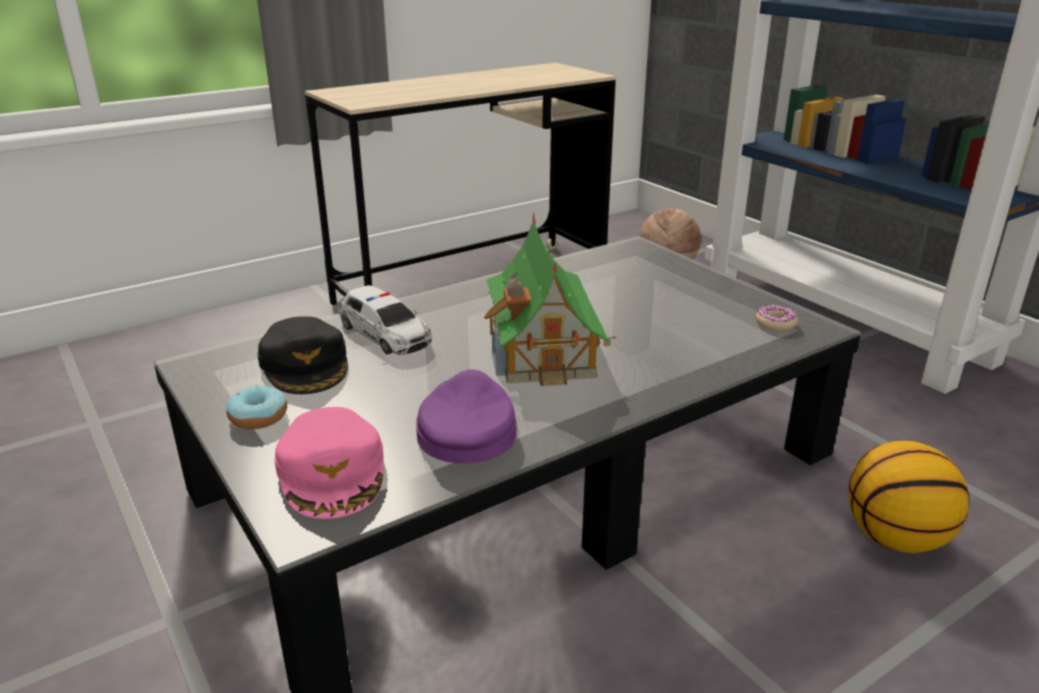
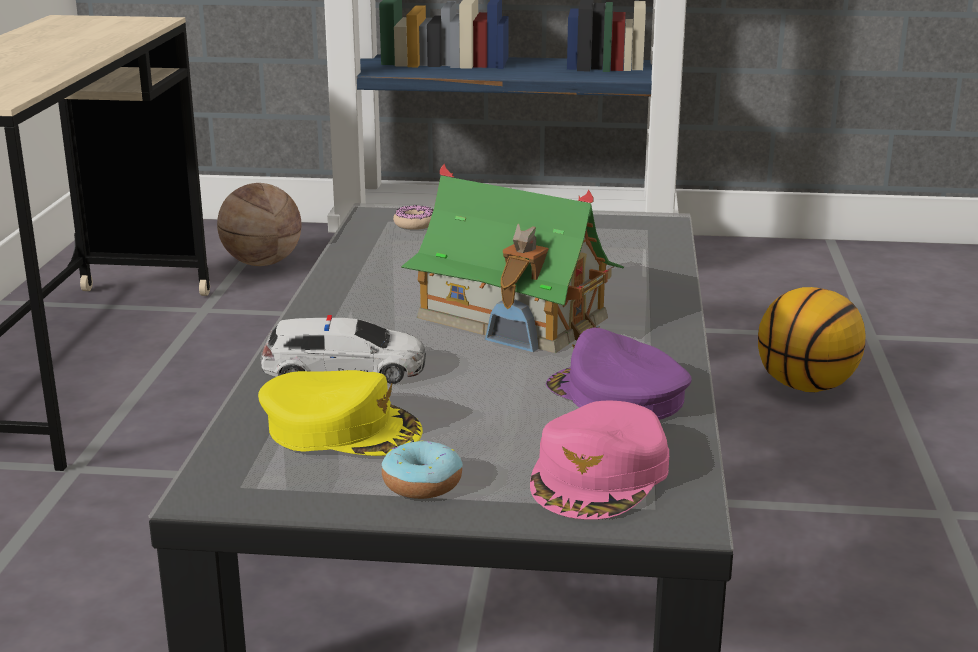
camera: 50 degrees left, 5 degrees down
black cap [258,316,348,394] -> yellow cap [258,370,423,456]
pink cap [274,407,384,519] -> pink cap turned 90 degrees clockwise [530,401,669,520]
donut [755,304,798,331] -> donut moved to [393,205,433,230]

